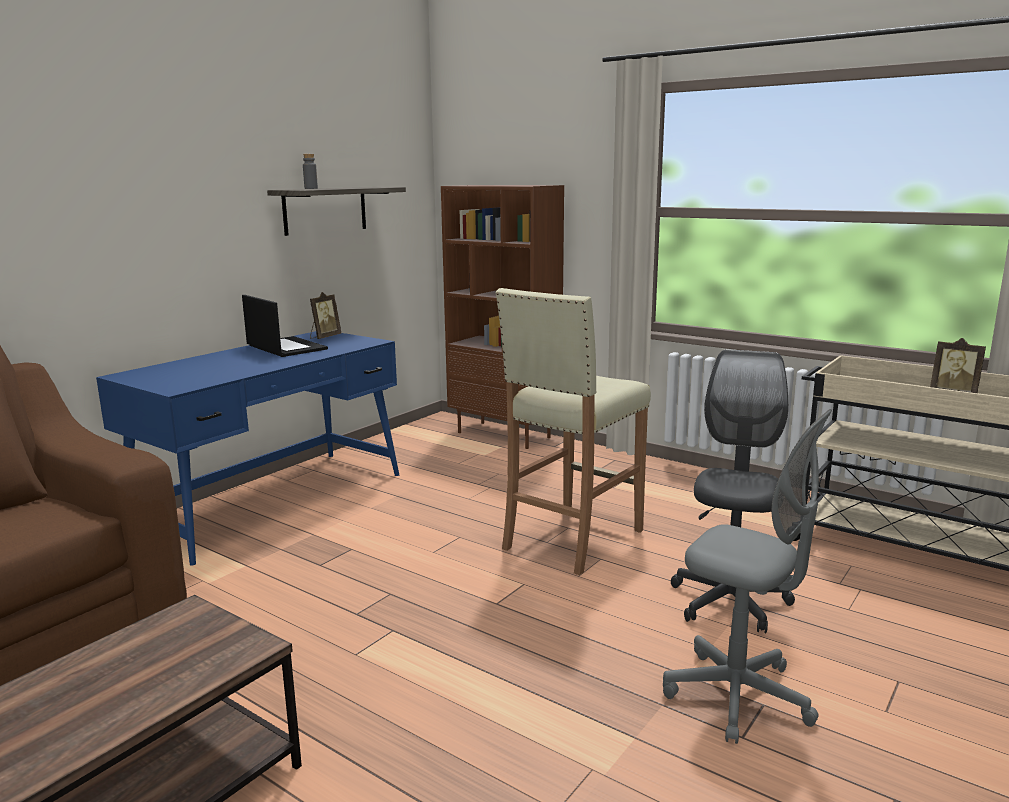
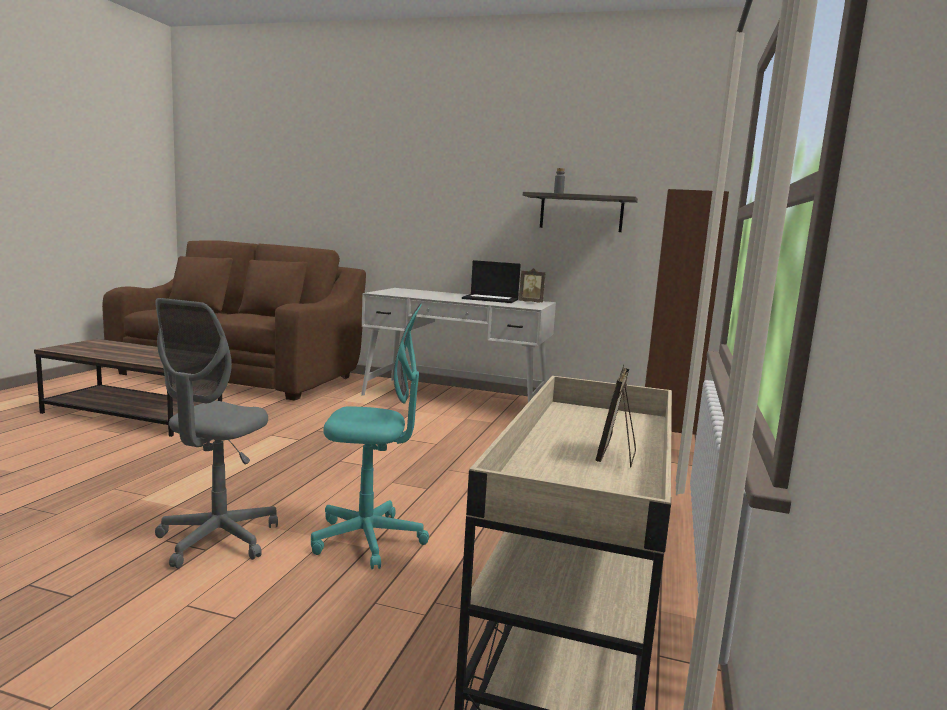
camera: 70 degrees right, 5 degrees down
blue desk [96,331,399,566] -> white desk [361,288,556,402]
laptop [242,295,328,357] -> laptop turned 75 degrees clockwise [462,260,521,303]
beige stool [496,288,651,575] -> none
grey office chair [671,349,795,633] -> turquoise office chair [311,303,429,569]

